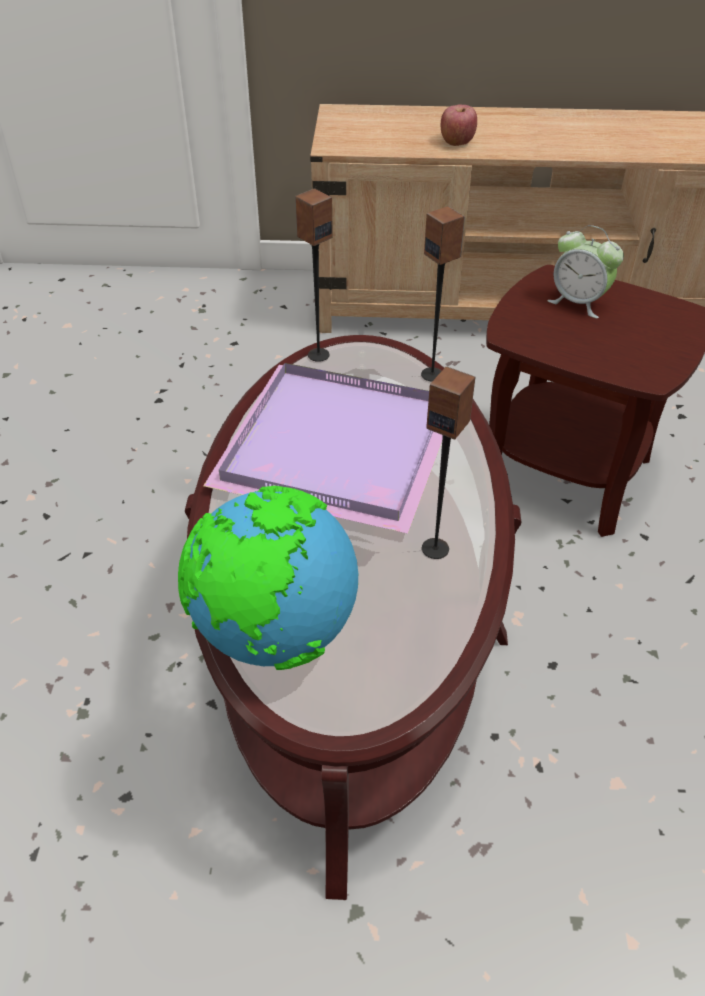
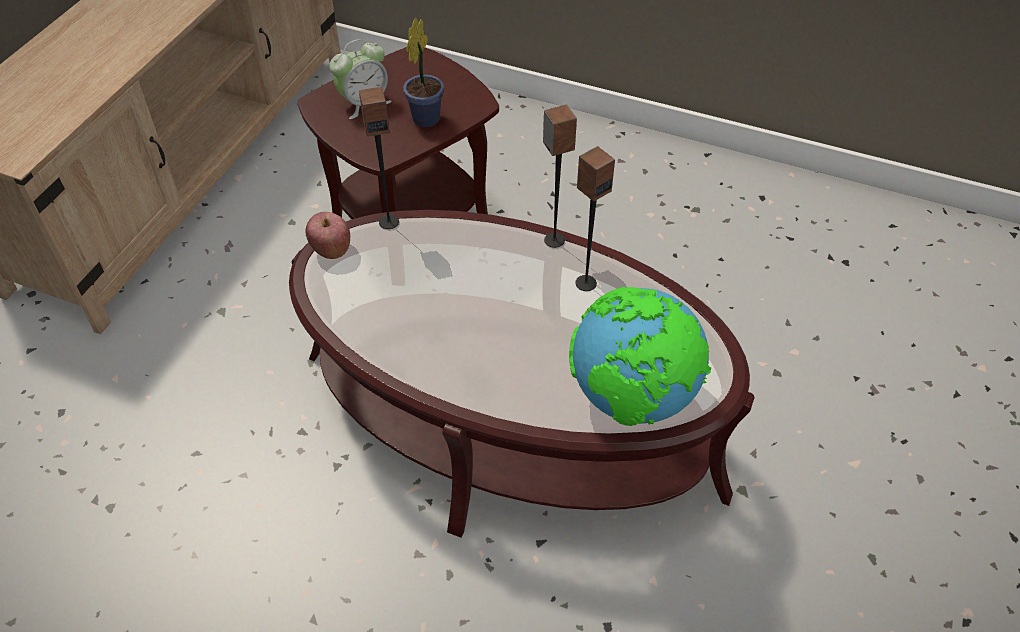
camera: 70 degrees left, 5 degrees up
purple tray [203,363,443,534] -> none
speaker [295,189,333,362] -> speaker moved to [543,104,577,248]
apple [441,105,477,146] -> apple moved to [305,212,350,259]
none -> potted plant [403,17,444,127]

